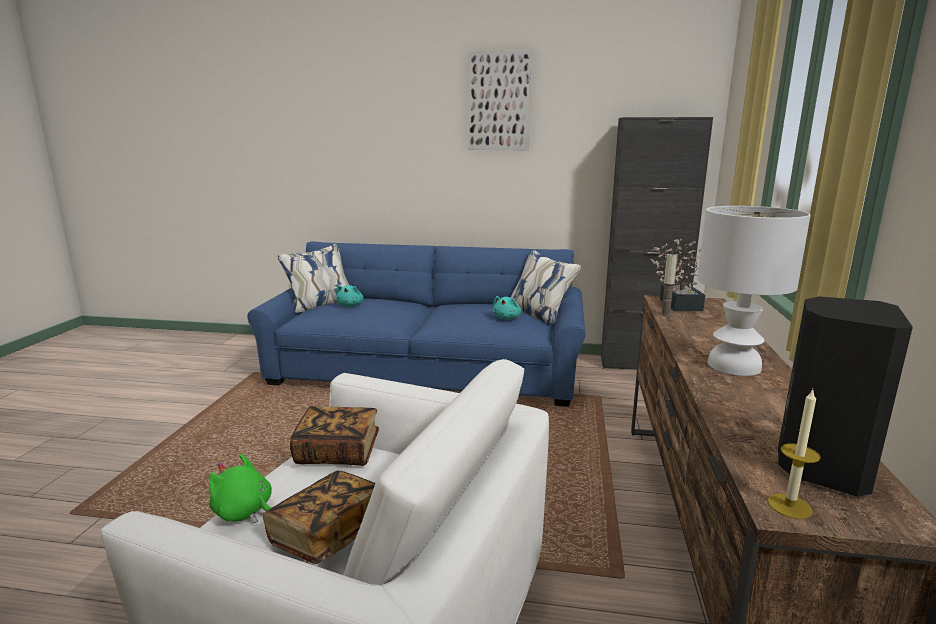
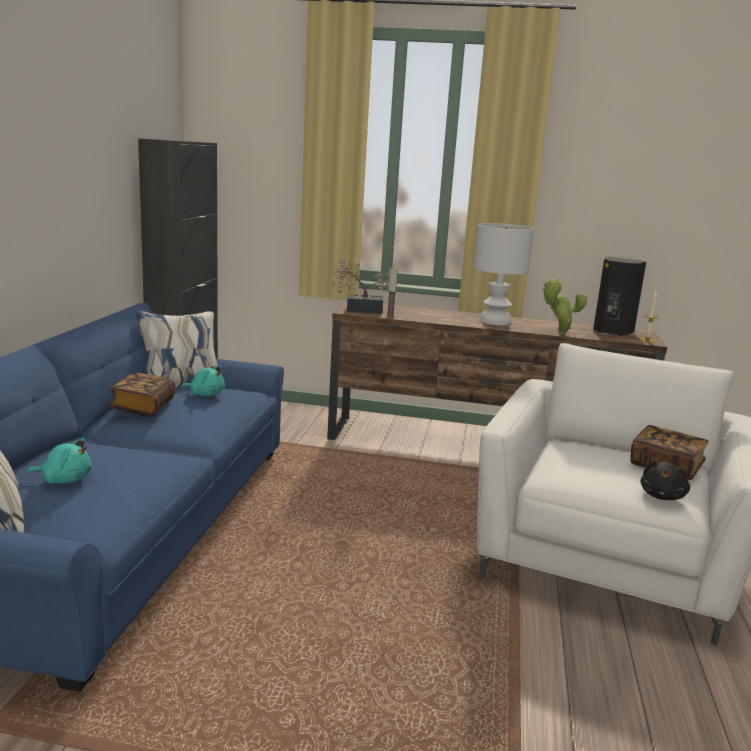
camera: 90 degrees left, 0 degrees up
green plush toy [209,454,273,523] -> black plush toy [640,461,690,500]
book [290,406,379,466] -> book moved to [110,373,175,417]
picture [469,50,532,150] -> none
none -> potted plant [543,279,588,334]

